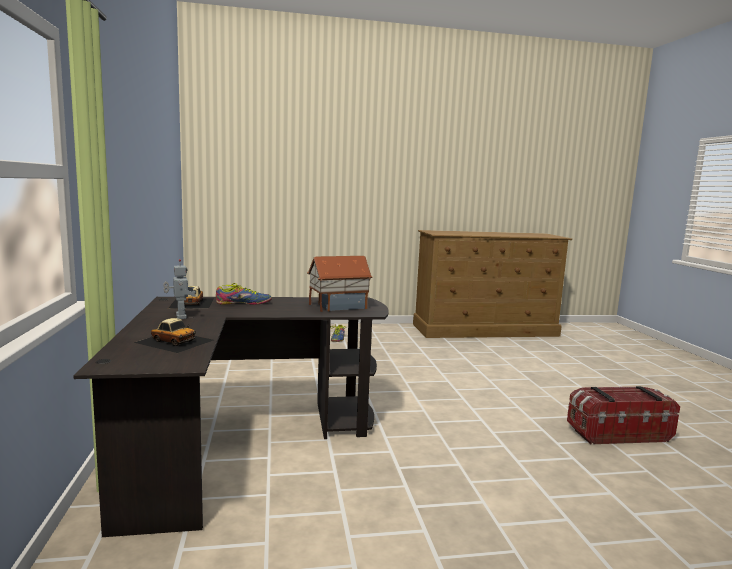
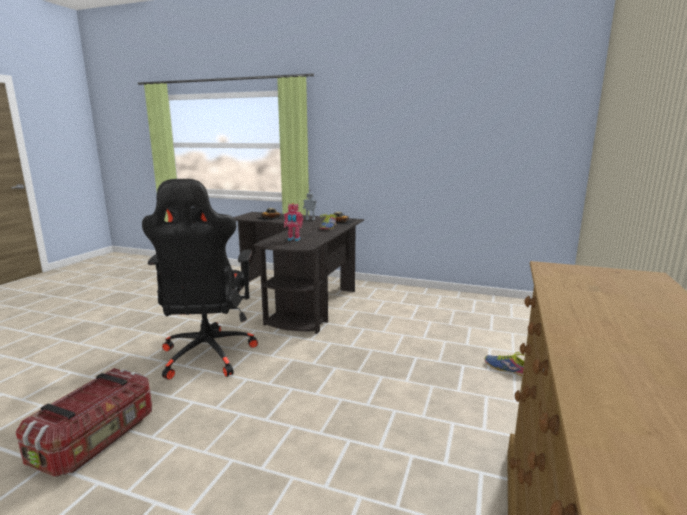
camera: 120 degrees right, 5 degrees up
toy house [307,256,372,312] -> toy robot [284,203,303,241]
none -> black office chair [142,179,258,380]

